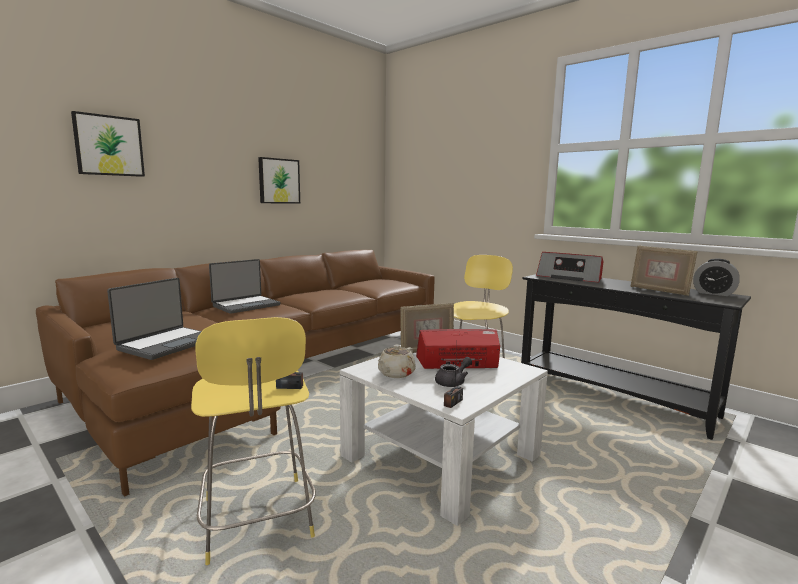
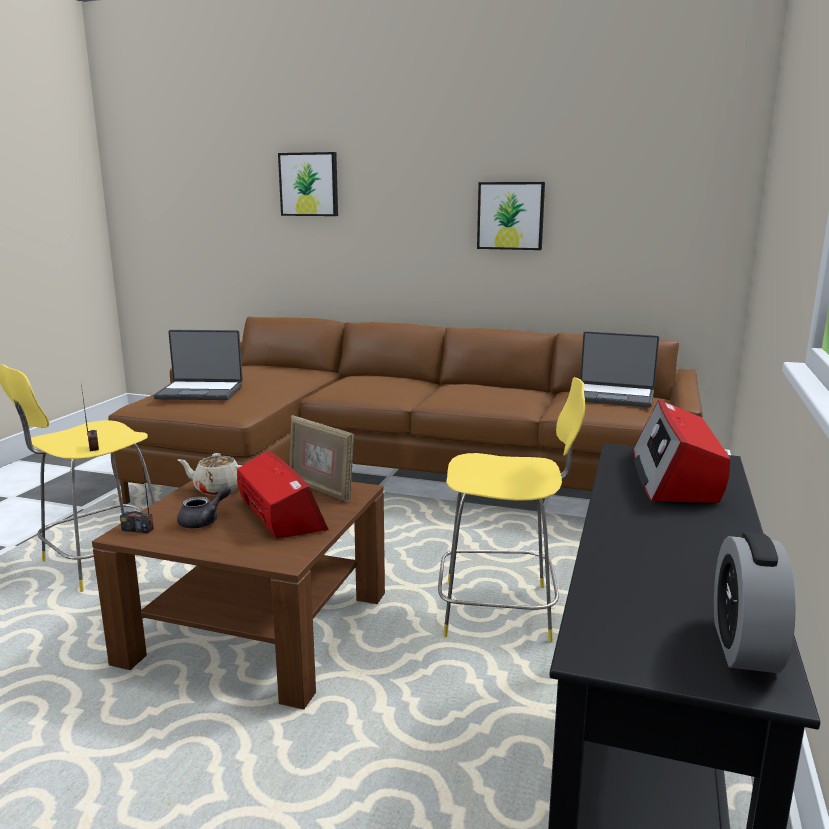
camera: 65 degrees right, 5 degrees up
laptop [209,259,281,314] -> laptop moved to [580,331,659,408]
white coffee table [340,352,548,526] -> brown coffee table [92,480,385,710]
grey teapot [435,357,472,387] -> grey teapot turned 75 degrees counterclockwise [177,485,231,528]
picture frame [630,245,698,296] -> none

